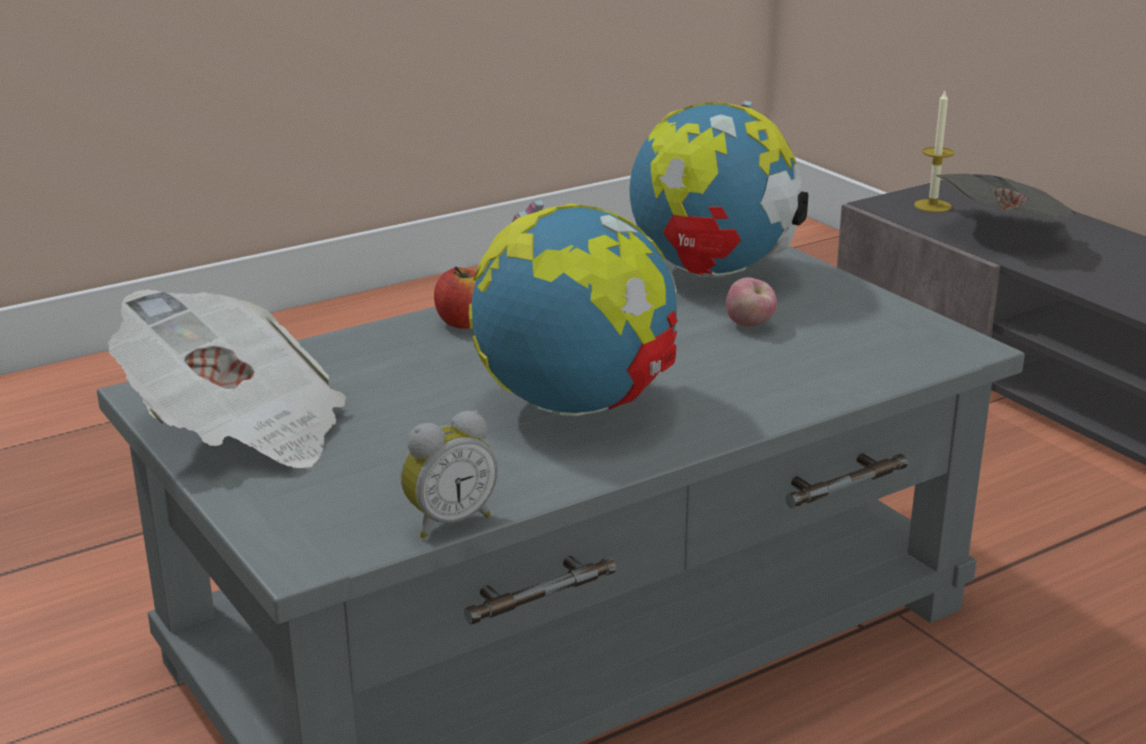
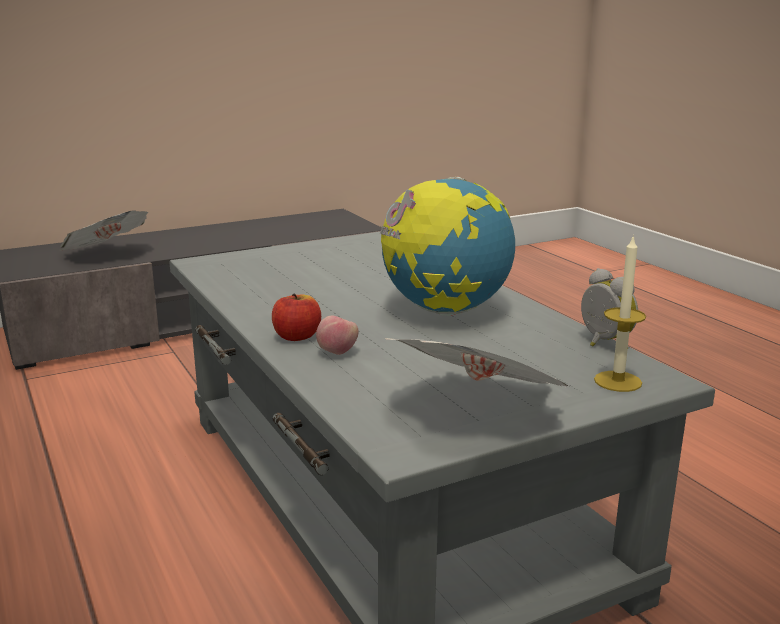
camera: 85 degrees left, 5 degrees down
globe [629,101,808,278] -> none
apple [726,278,777,326] -> apple moved to [316,316,358,355]
candle [914,91,955,212] -> candle moved to [594,234,646,392]

